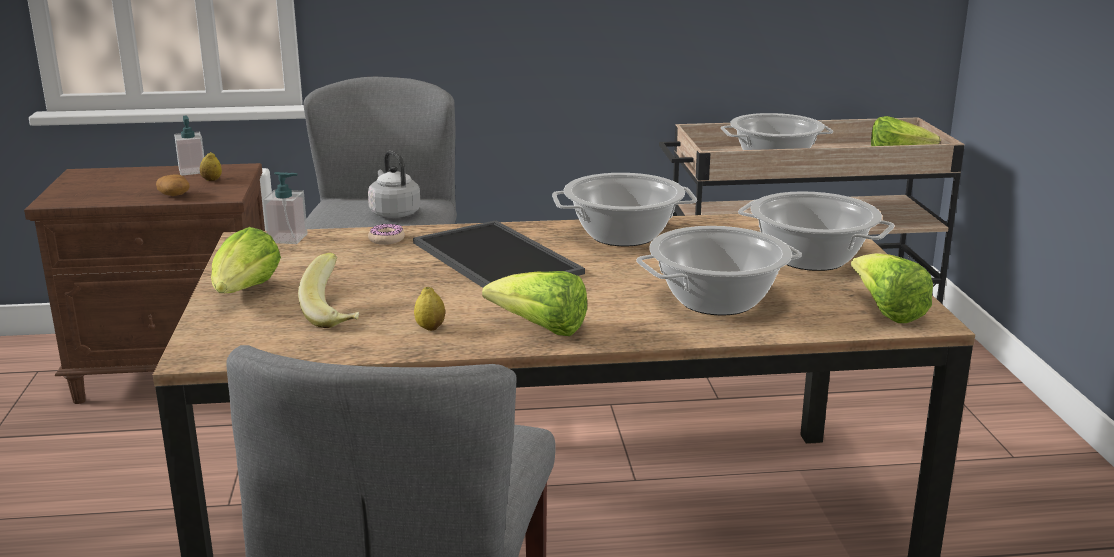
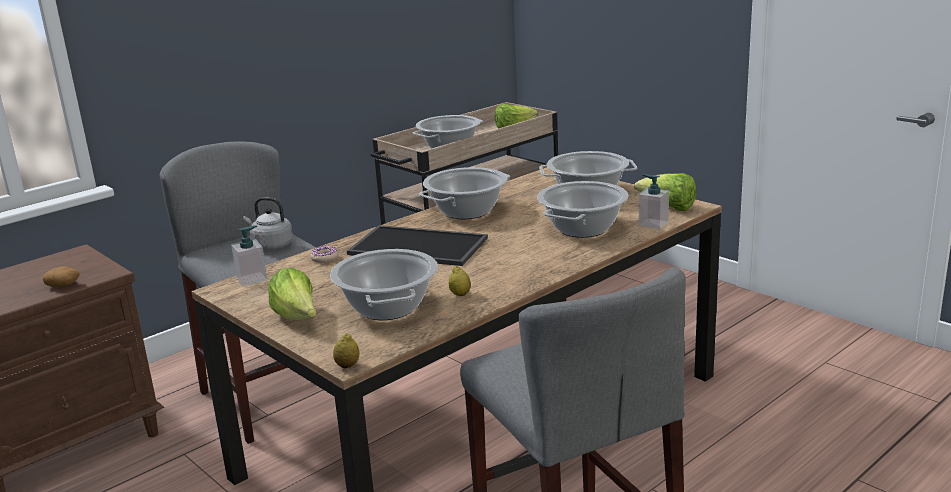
camera: 35 degrees left, 0 degrees up
soap dispenser [174,116,204,175] -> soap dispenser moved to [639,174,669,229]
lemon [200,152,222,181] -> lemon moved to [333,333,359,368]
banana [298,253,359,328] -> cooking pot [330,249,438,320]
lettuce [482,271,587,336] -> none

